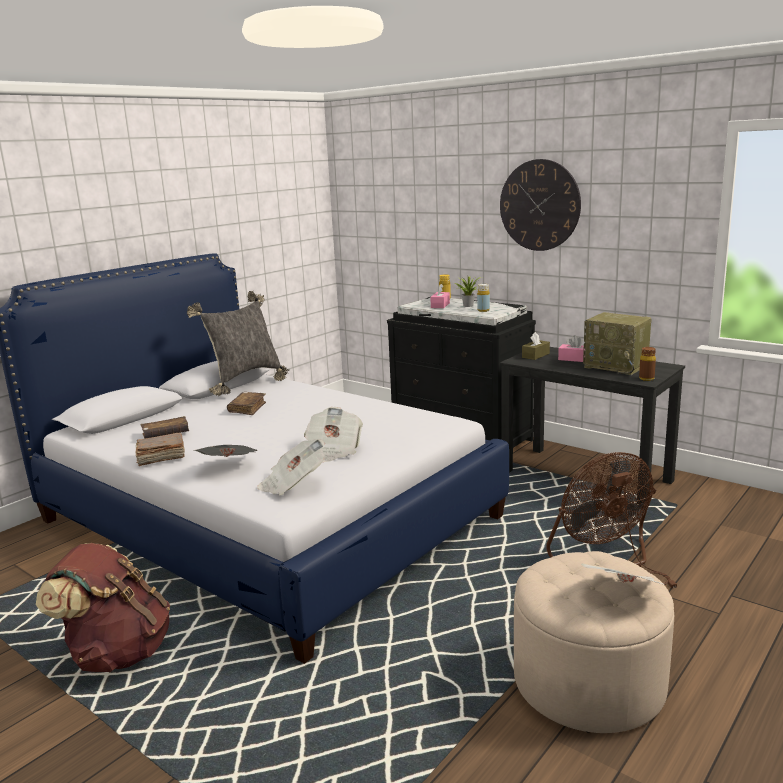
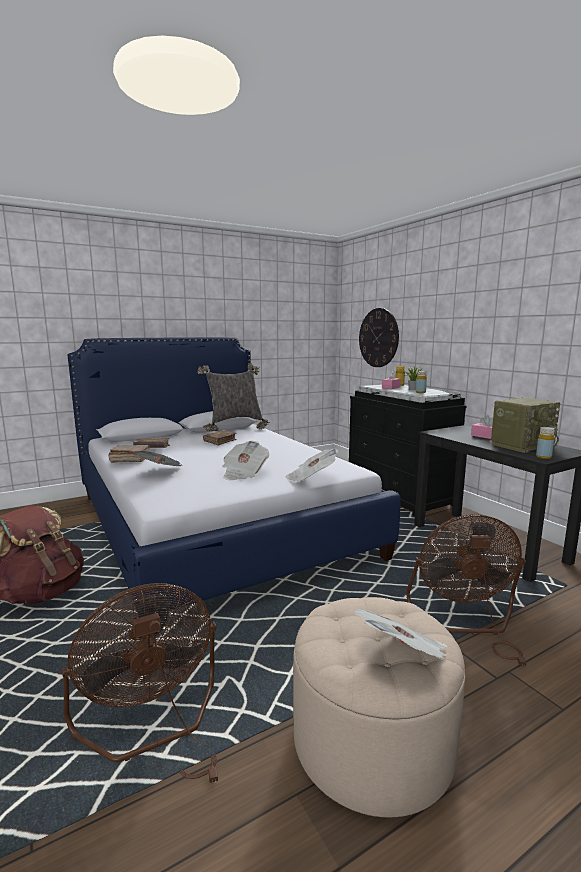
camera: 20 degrees right, 5 degrees down
newspaper [258,439,325,495] -> newspaper moved to [286,449,339,483]
wall clock [500,159,581,251] -> wall clock moved to [359,308,399,367]
brown tissue box [522,332,550,360] -> none
radio [583,312,652,375] -> radio turned 90 degrees counterclockwise [491,397,560,453]
brown bottle [639,347,656,381] -> yellow bottle [536,427,555,459]
none -> brown fan [62,583,218,784]

